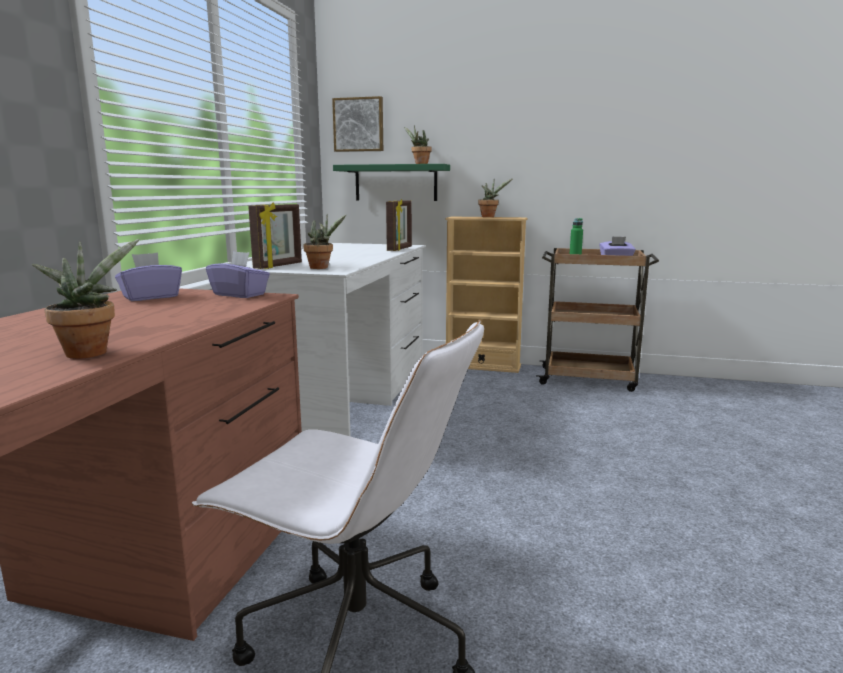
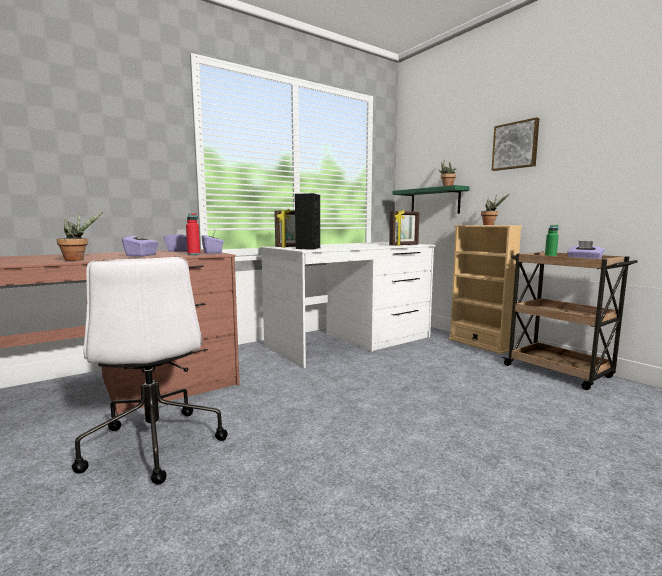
camera: 40 degrees right, 5 degrees down
potted plant [304,213,346,269] -> black speaker [295,193,320,250]
picture [332,96,383,152] -> picture moved to [492,117,539,171]
none -> purple tissue box [122,230,159,256]
none -> red bottle [186,213,200,255]

